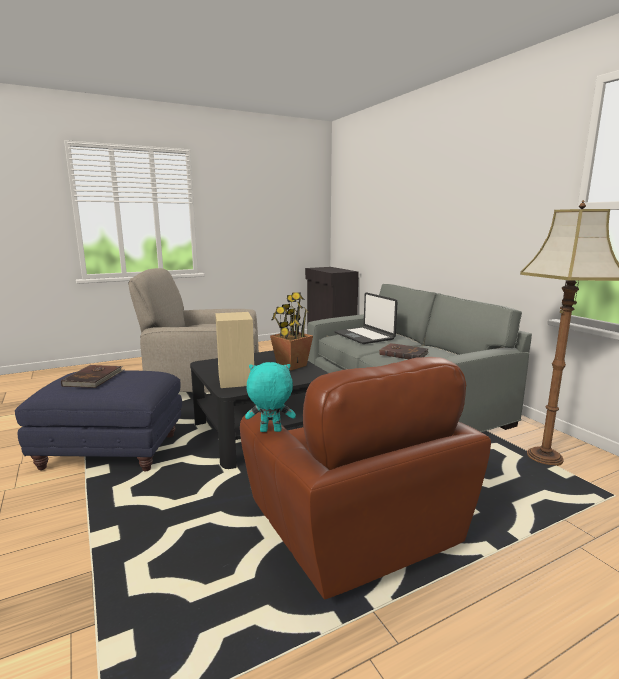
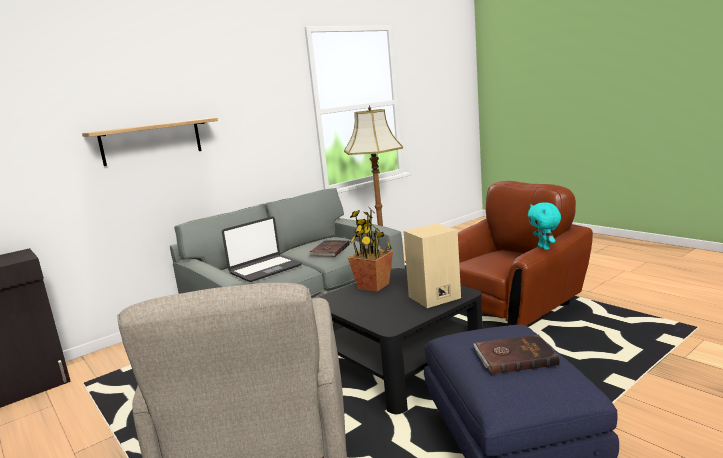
camera: 100 degrees left, 0 degrees up
none -> shelf [82,118,218,166]

